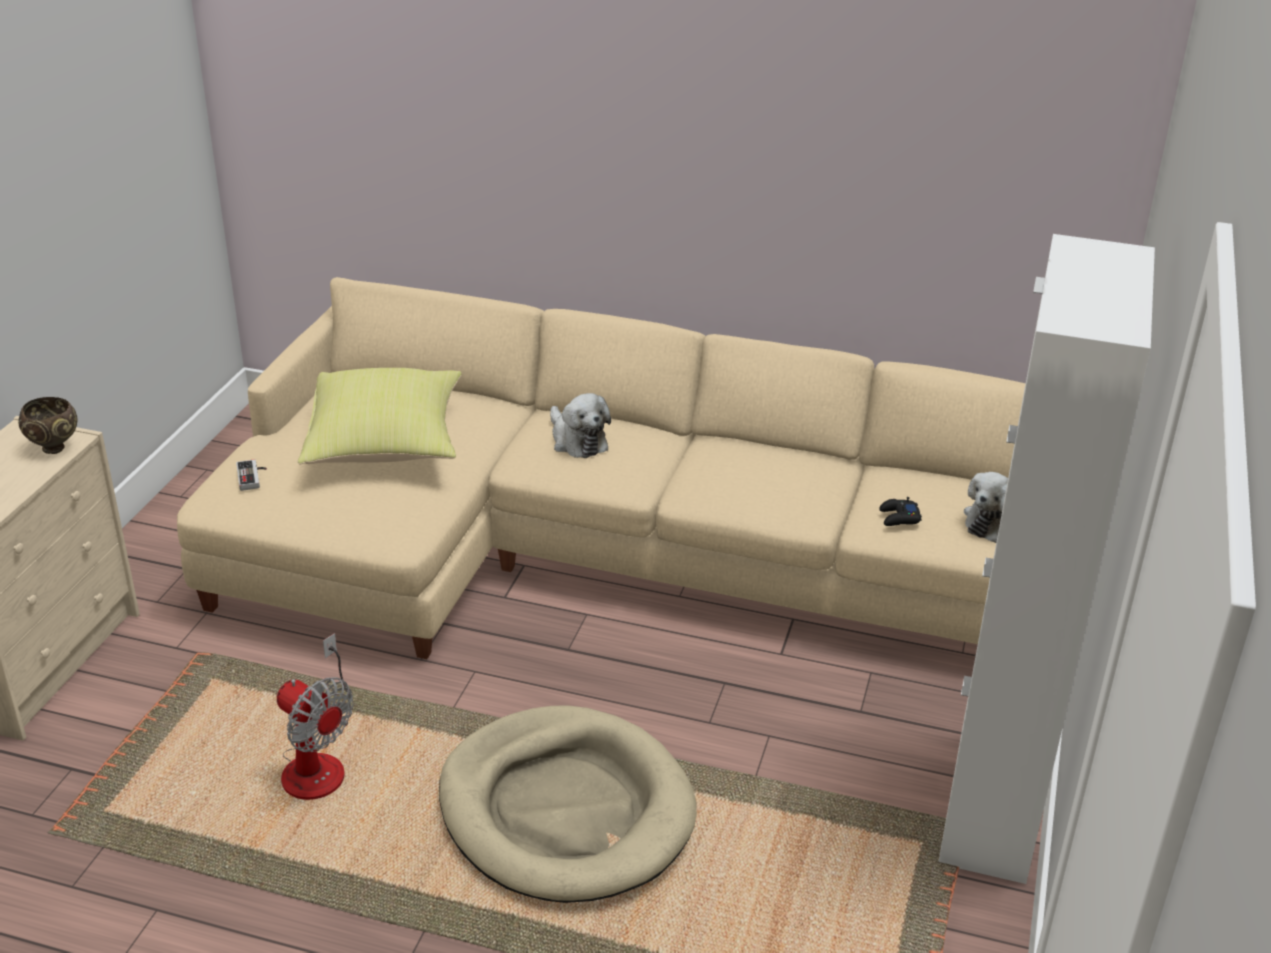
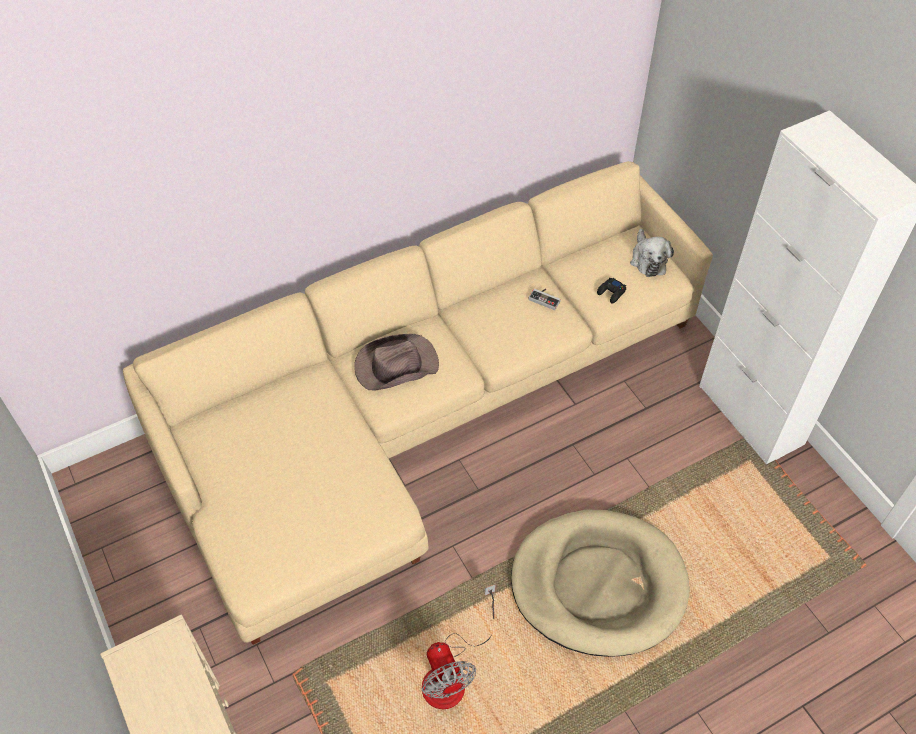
camera: 45 degrees left, 20 degrees up
brown bowl [18,397,77,454] -> none
game controller [236,459,267,491] -> game controller moved to [529,289,561,310]
fan [277,633,353,800] -> fan turned 75 degrees clockwise [422,584,496,709]
yellow pillow [298,368,462,465] -> none
plush toy [550,393,611,458] -> brown hat [354,334,439,390]

